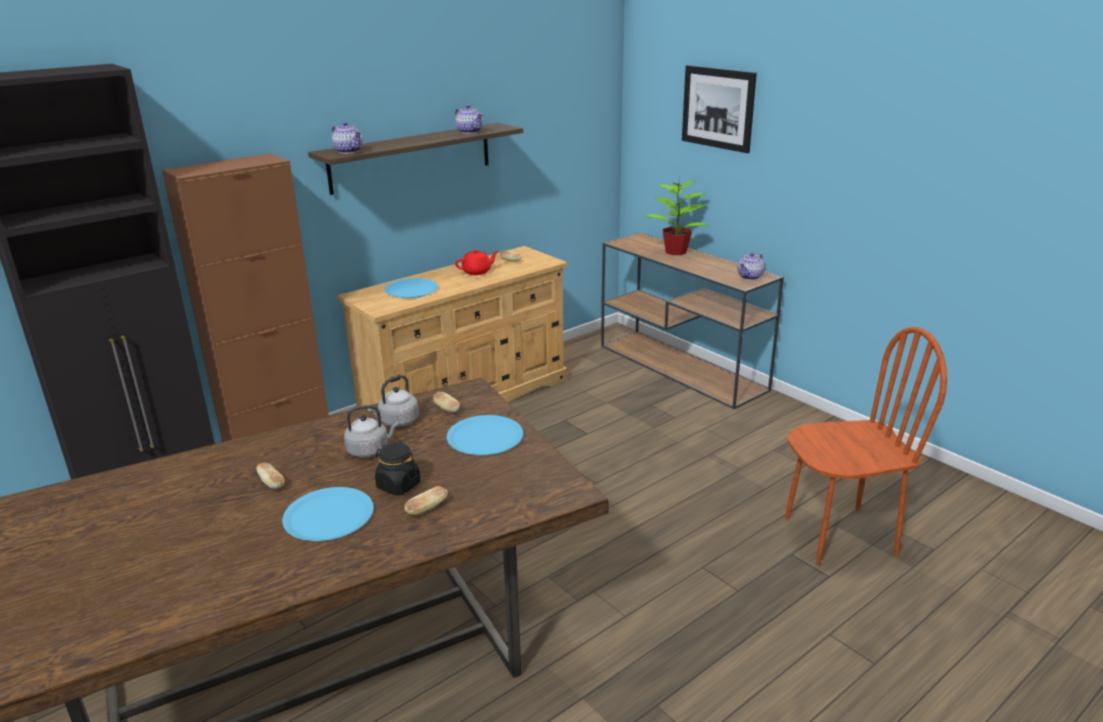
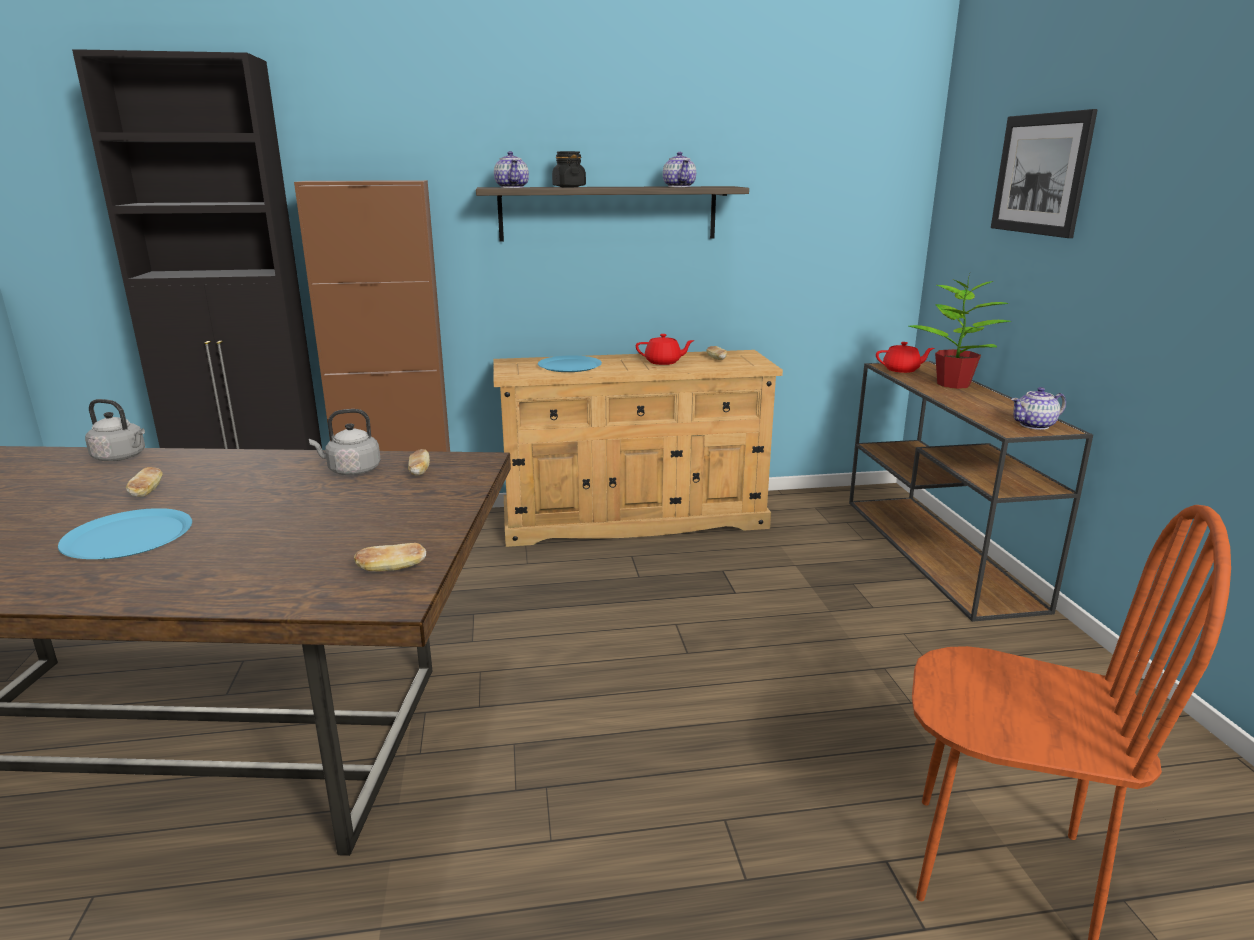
camera: 30 degrees right, 5 degrees down
grey kettle [344,405,399,458] -> grey kettle moved to [85,399,145,461]
black jar [375,443,420,496] -> black jar moved to [552,151,586,187]
bread [405,486,448,515] -> bread moved to [354,543,426,572]
blue plate [447,415,523,455] -> none
none -> red teapot [876,342,934,373]

